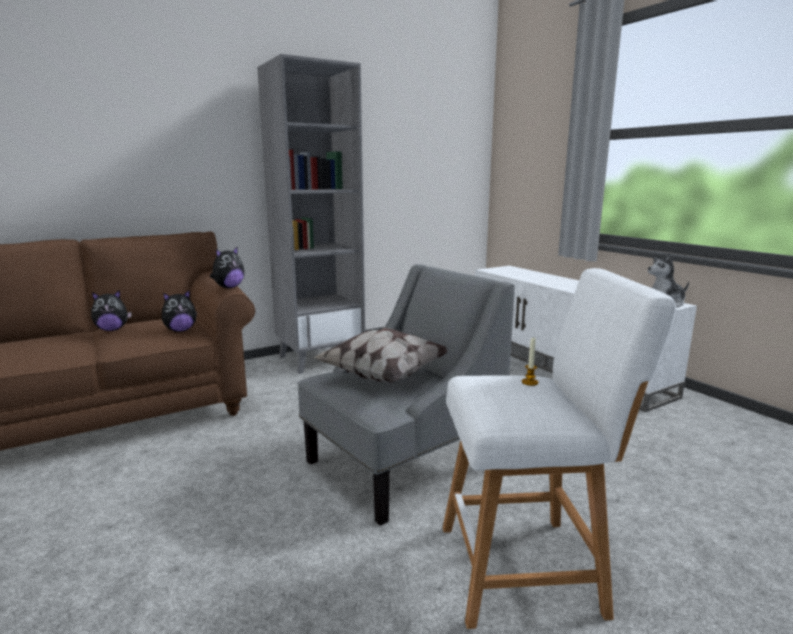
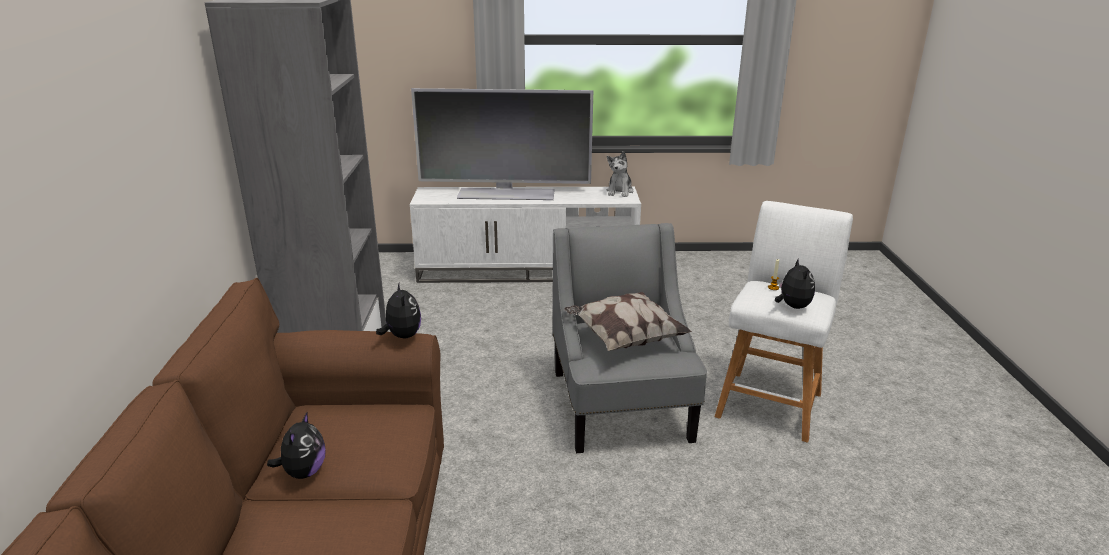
camera: 60 degrees left, 10 degrees up
plush toy [162,290,197,332] -> plush toy moved to [775,258,815,309]
none -> television [411,88,593,200]

